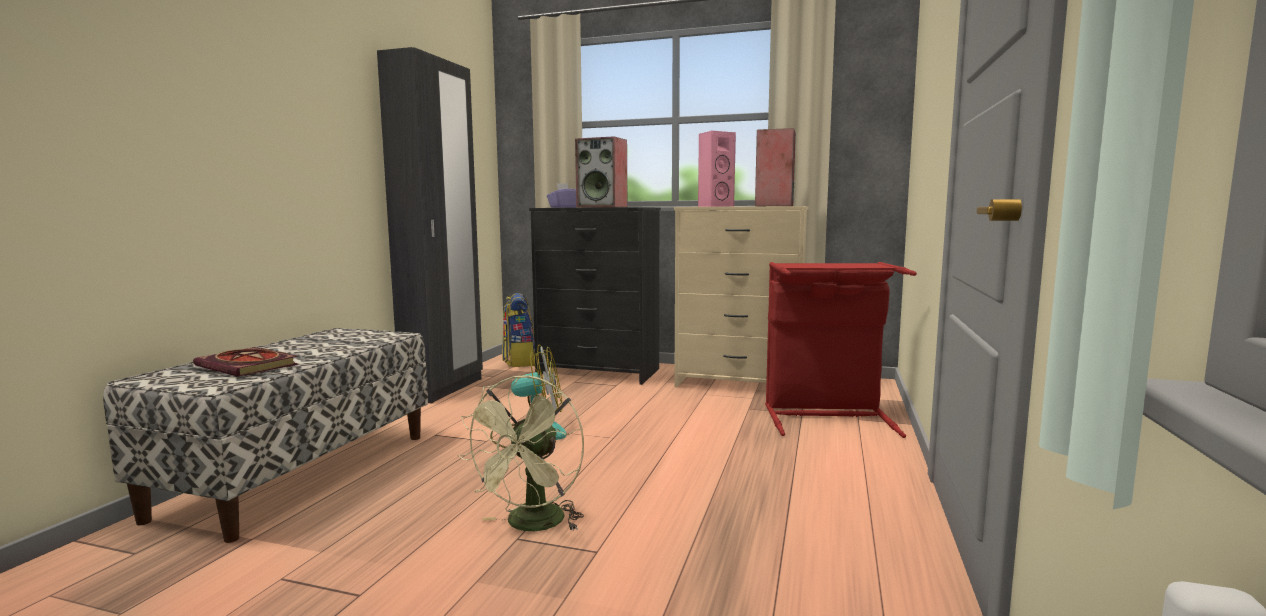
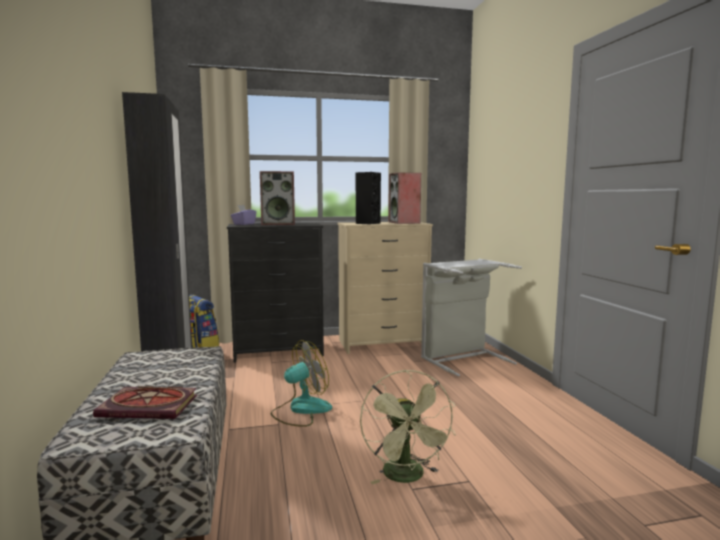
camera: 30 degrees left, 0 degrees up
pink speaker [698,131,736,207] -> black speaker [356,172,381,225]
red laundry basket [765,262,917,438] -> grey laundry basket [421,259,522,377]

